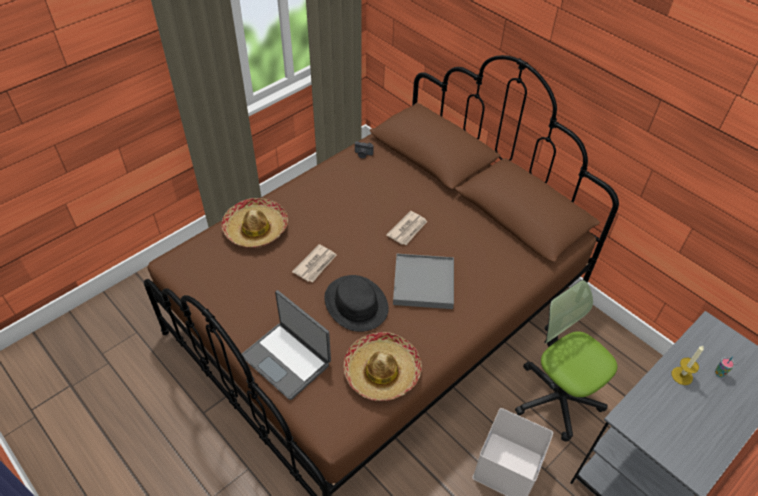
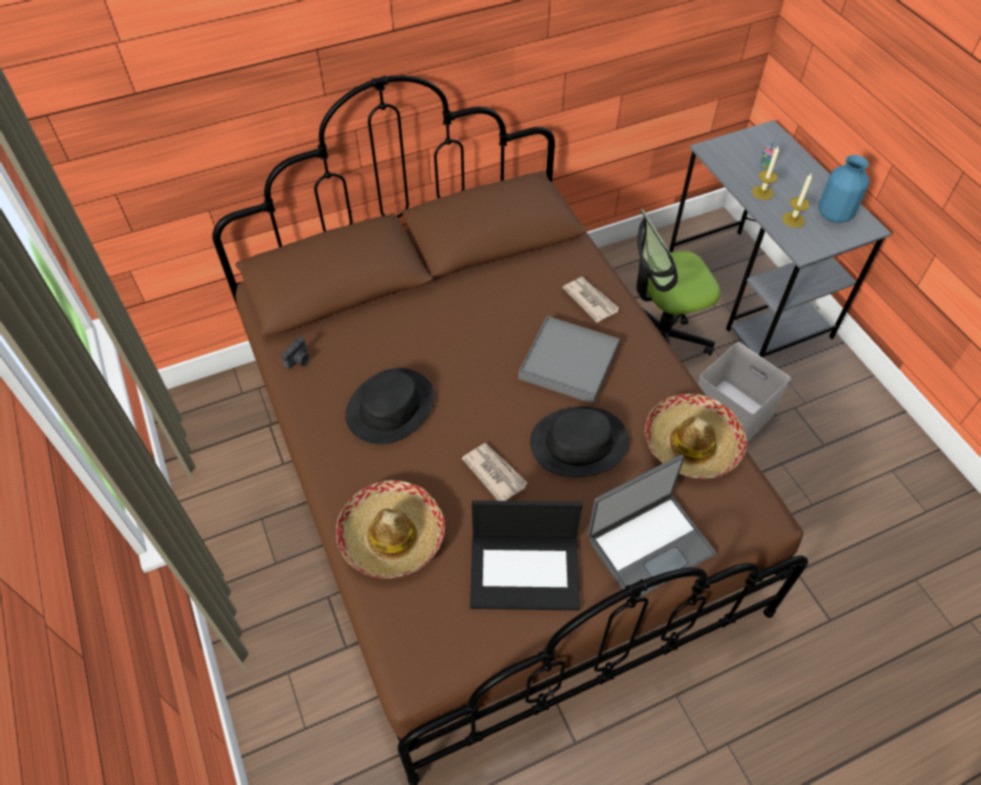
camera: 70 degrees left, 5 degrees up
newspaper [386,211,428,245] -> newspaper moved to [562,277,620,323]
none -> black hat [345,368,435,444]
none -> laptop [470,500,582,611]
none -> candle [782,174,812,228]
none -> blue vase [818,155,870,223]

